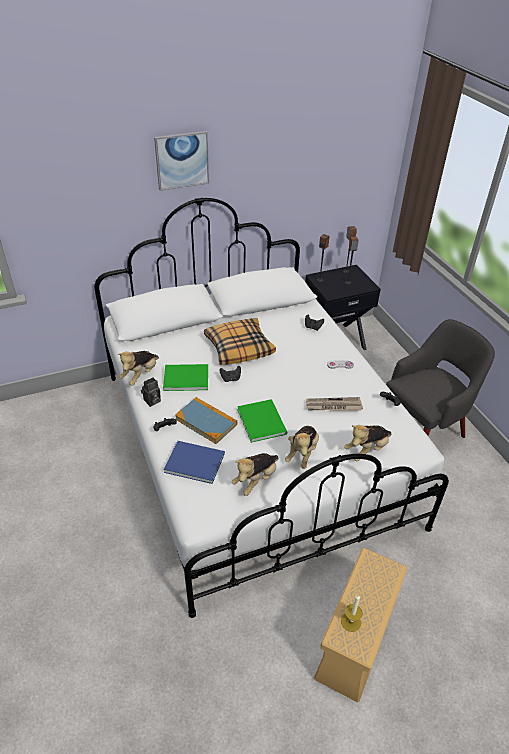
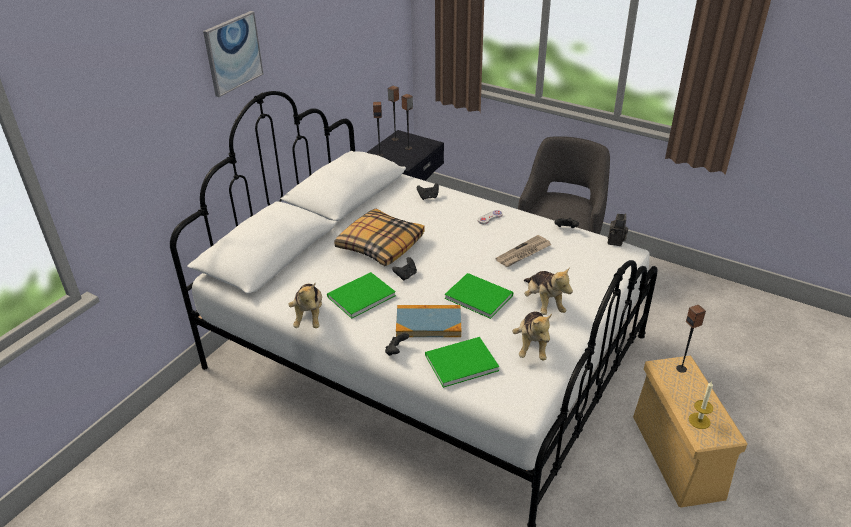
camera: 35 degrees left, 5 degrees down
camera [141,378,161,407] -> camera moved to [608,214,628,246]
blue book [164,441,225,484] -> green book [425,337,499,388]
plush toy [344,425,392,461] -> none
none -> speaker [676,305,706,373]

